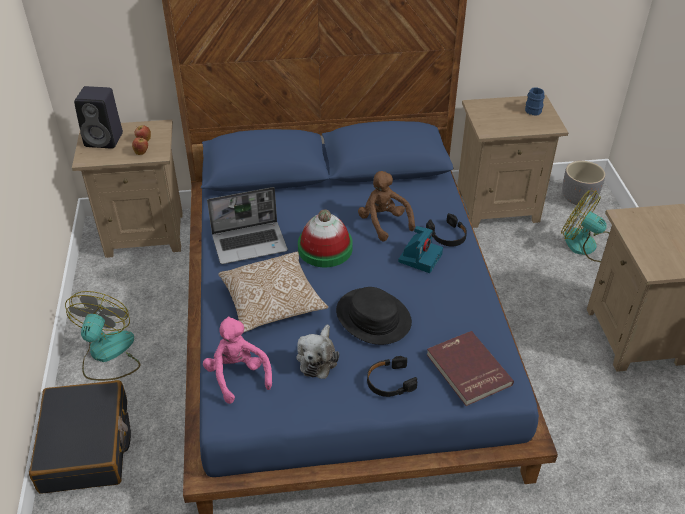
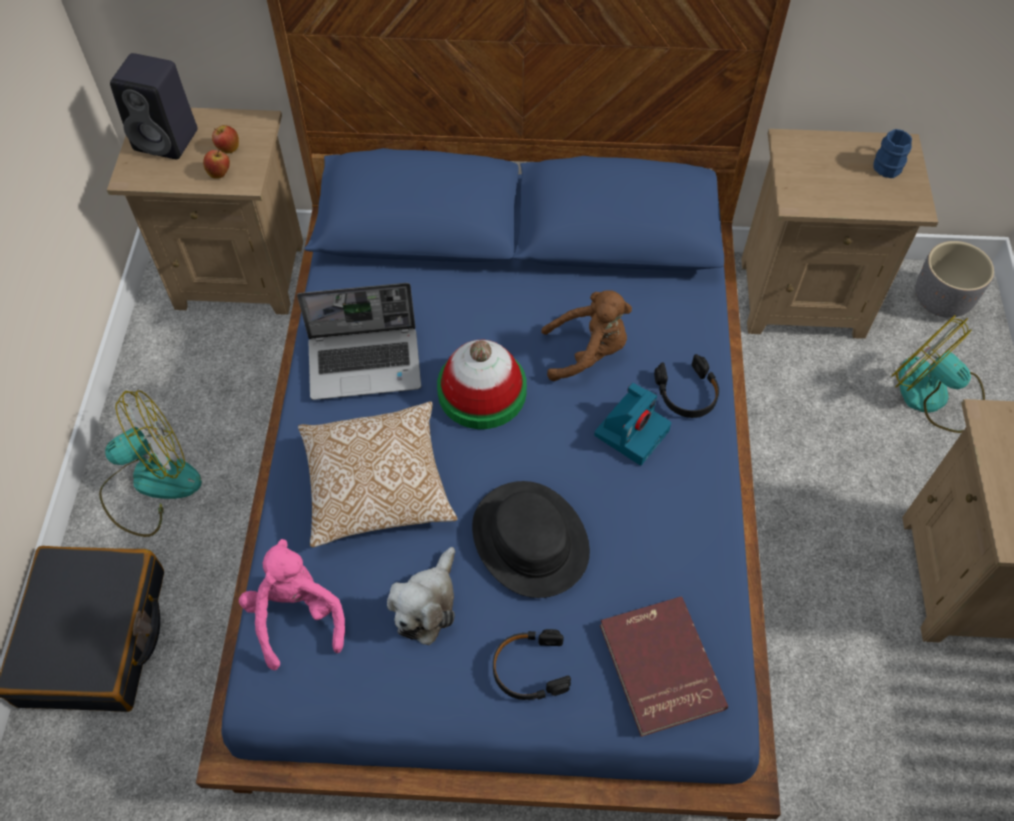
camera: 10 degrees right, 15 degrees up
fan [65,291,140,381] -> fan turned 45 degrees clockwise [99,390,202,537]
brown plush toy [358,171,415,241] -> brown plush toy turned 105 degrees clockwise [541,290,632,381]

